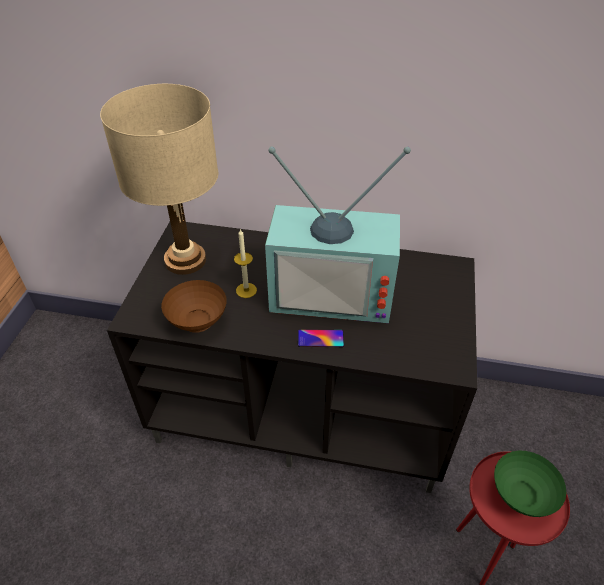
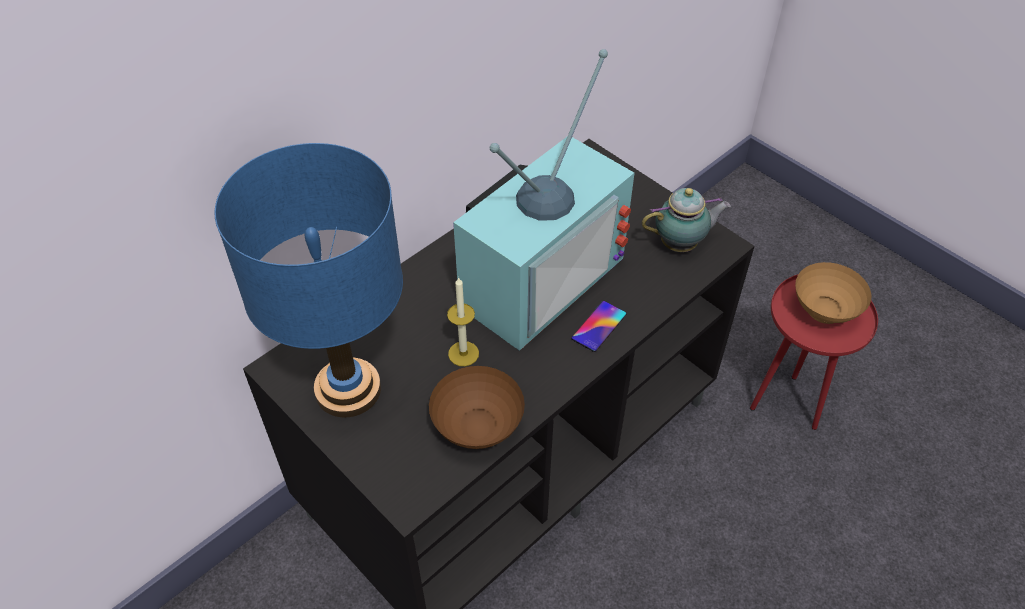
camera: 55 degrees left, 5 degrees up
beige table lamp [100,84,218,275] -> blue table lamp [214,143,403,417]
green bowl [494,451,566,517] -> brown bowl [795,262,871,324]
none -> teapot [642,188,731,252]

